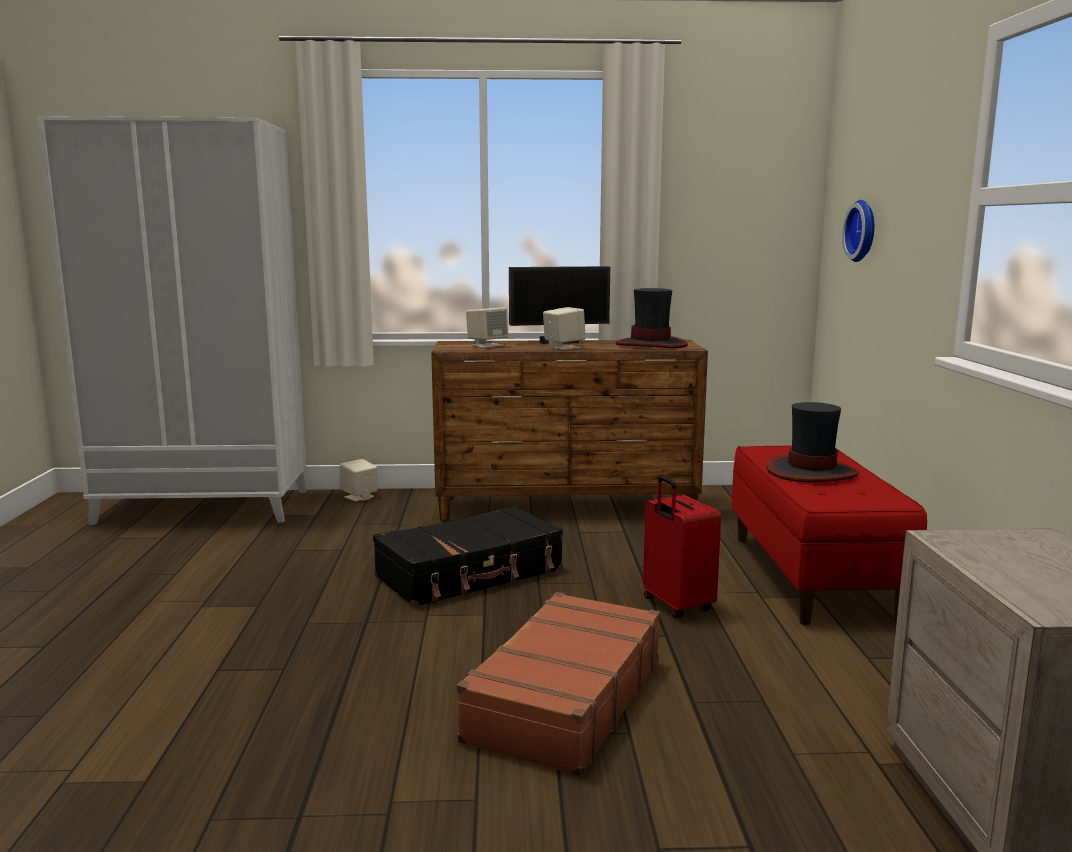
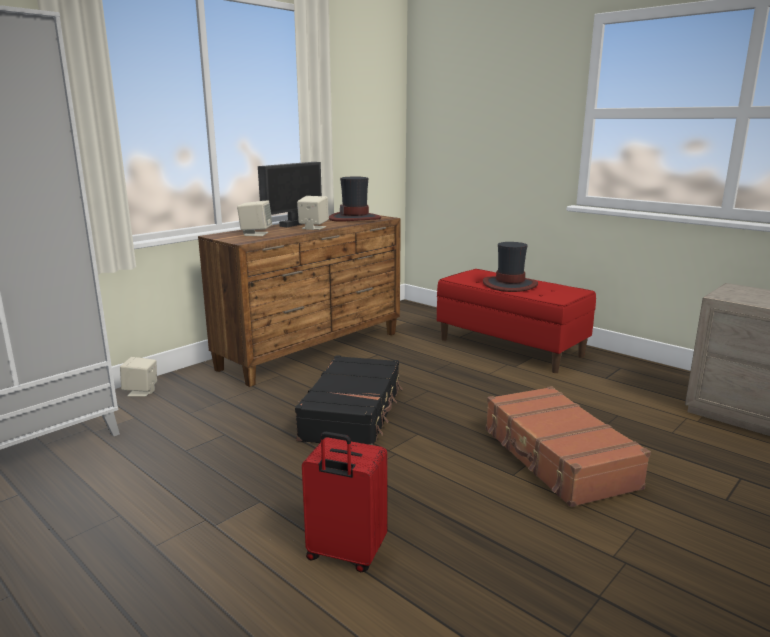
camera: 45 degrees left, 5 degrees up
red suitcase [643,476,721,618] -> red suitcase moved to [302,432,387,573]
wall clock [842,200,874,262] -> none

